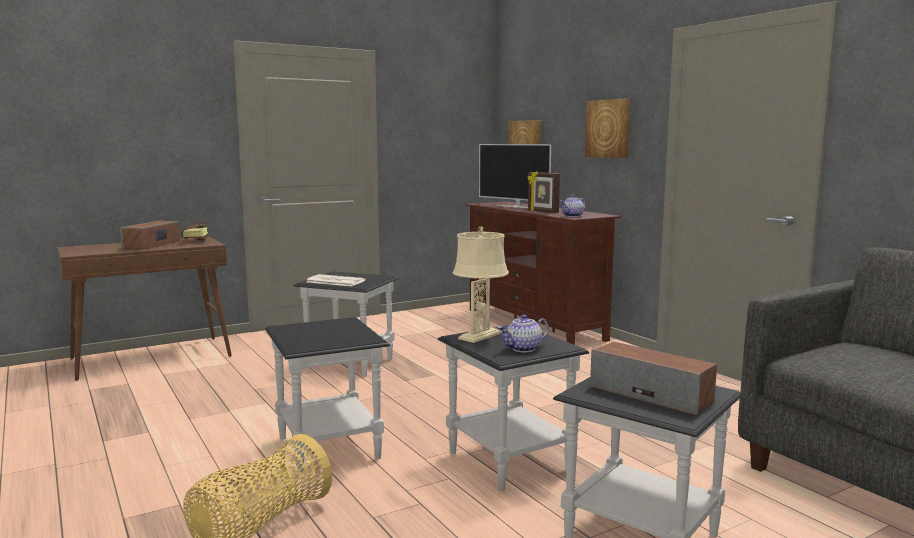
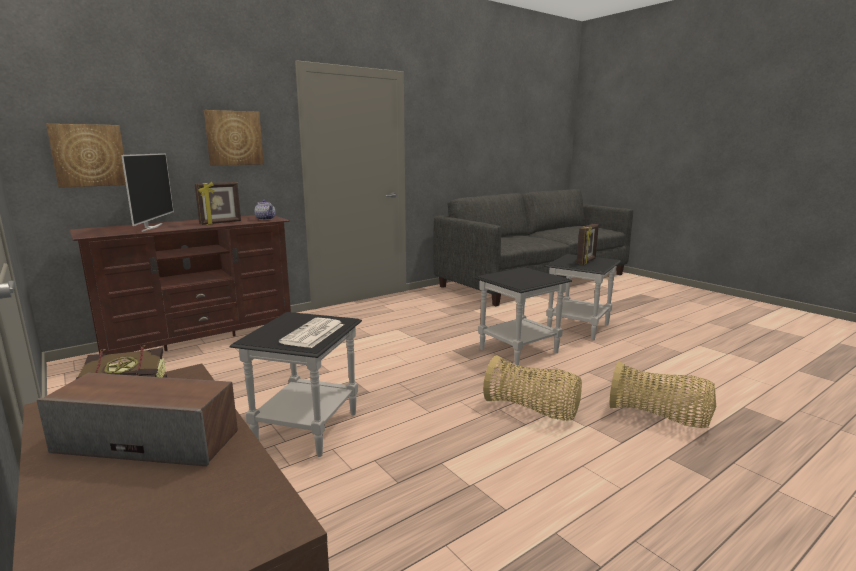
camera: 95 degrees left, 5 degrees up
black side table [265,317,390,473] -> basket [483,355,582,421]
beige table lamp [453,226,509,343] -> none
television [479,144,551,208] -> television turned 45 degrees counterclockwise [121,153,174,232]
teapot [498,315,549,352] -> none
speaker [590,342,717,415] -> picture frame [577,224,599,265]

